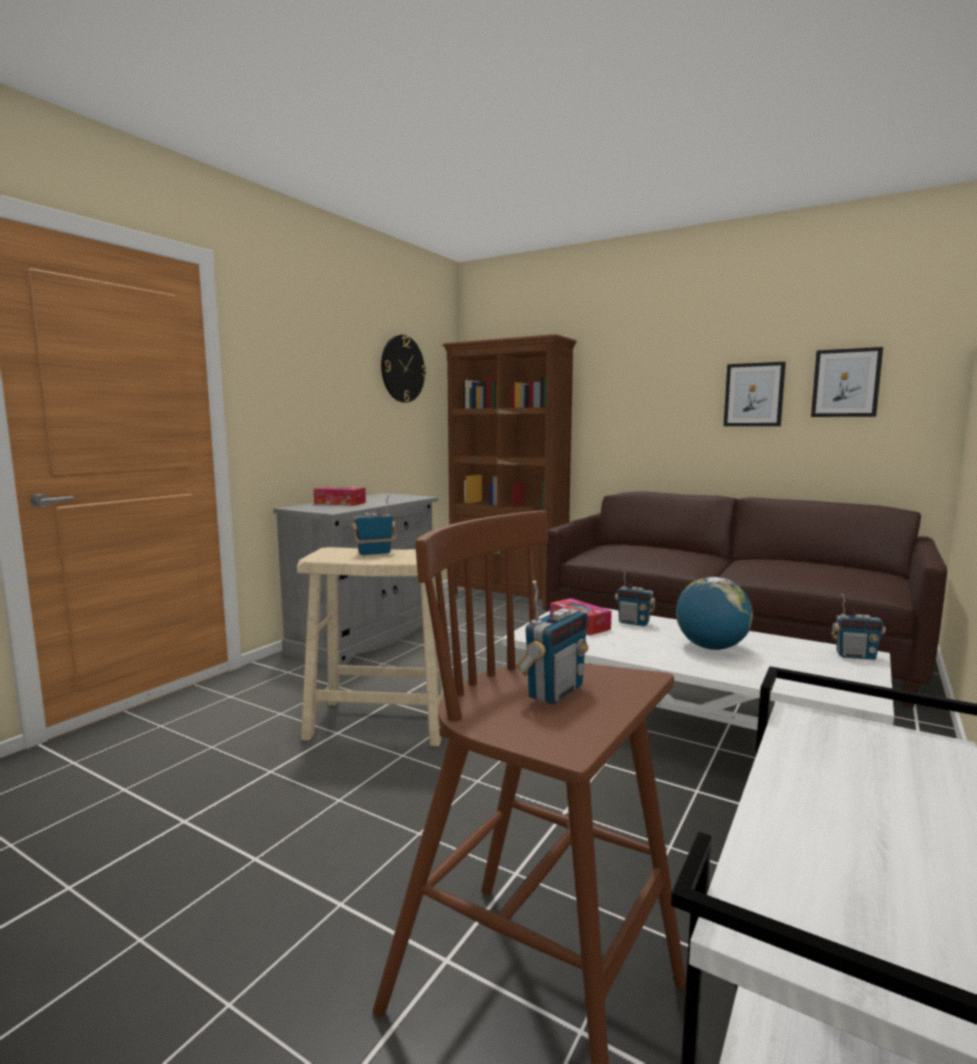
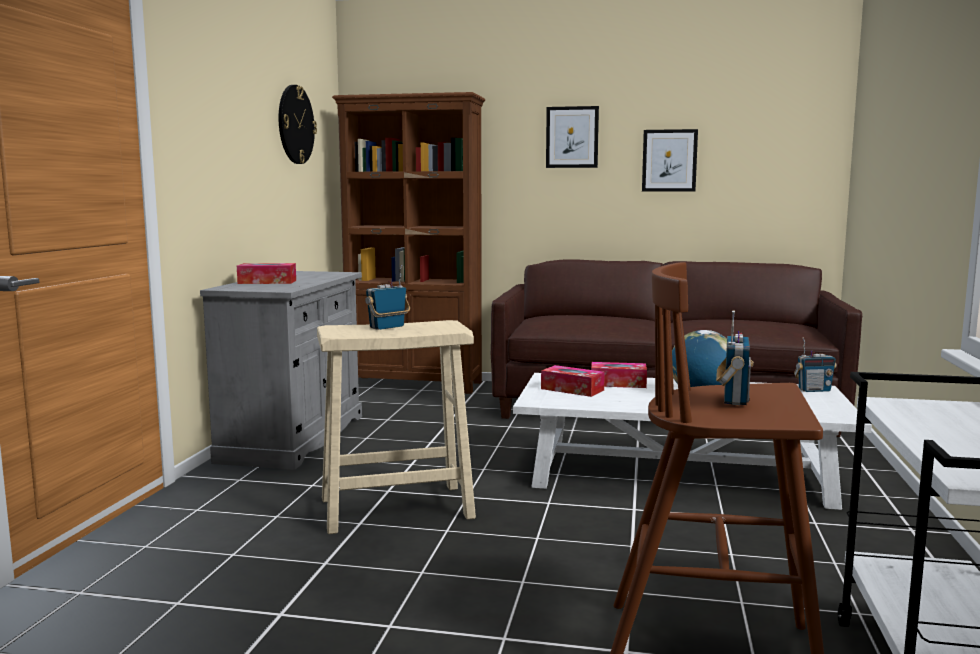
camera: 20 degrees left, 0 degrees up
radio [615,569,656,626] -> tissue box [591,362,647,388]
picture [811,347,883,417] -> picture moved to [546,106,599,168]

